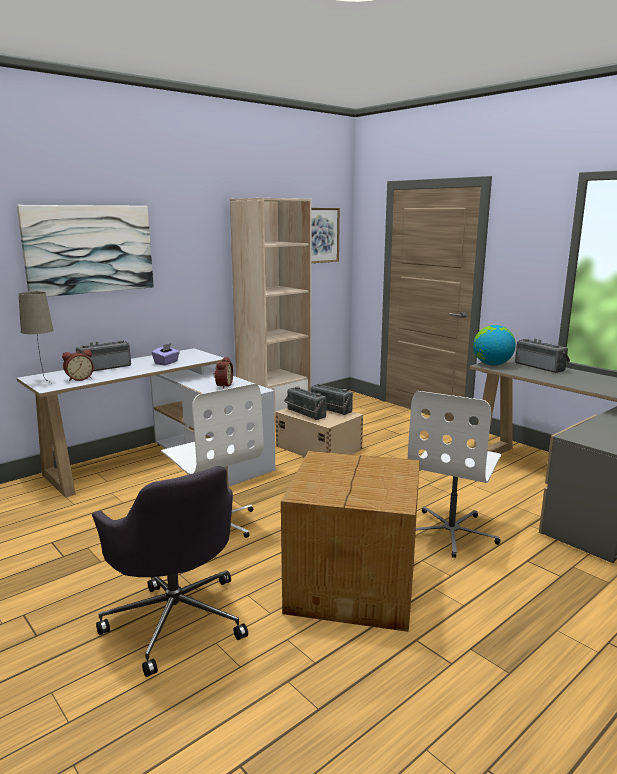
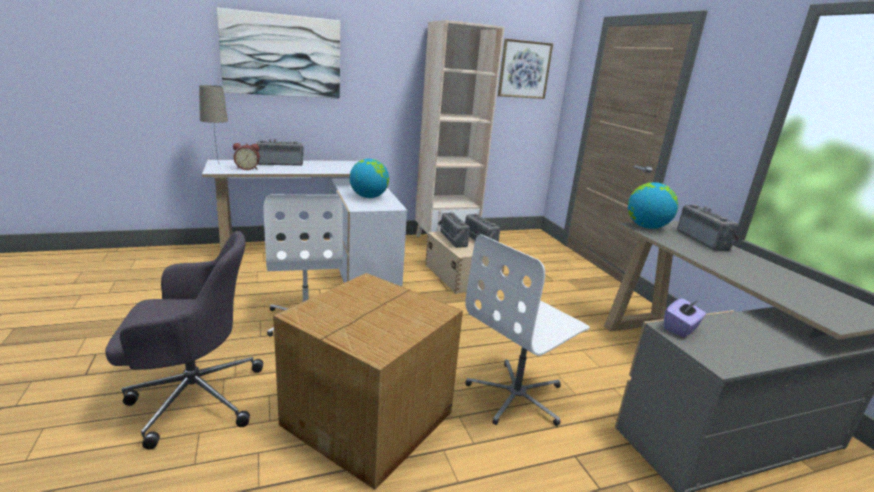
camera: 20 degrees right, 5 degrees up
grey office chair [92,466,248,677] -> grey office chair turned 90 degrees counterclockwise [105,231,263,450]
purple tissue box [152,343,180,365] -> purple tissue box moved to [664,299,706,337]
alarm clock [214,357,233,389] -> globe [349,159,389,198]

